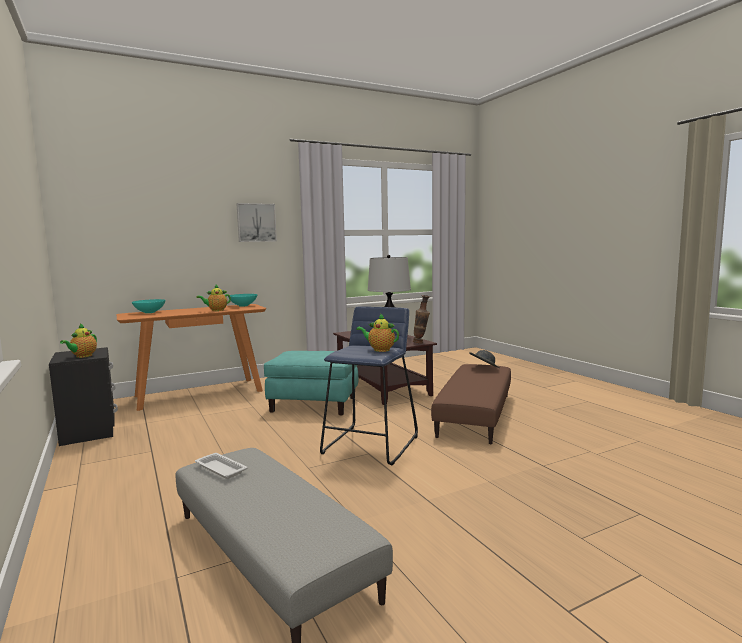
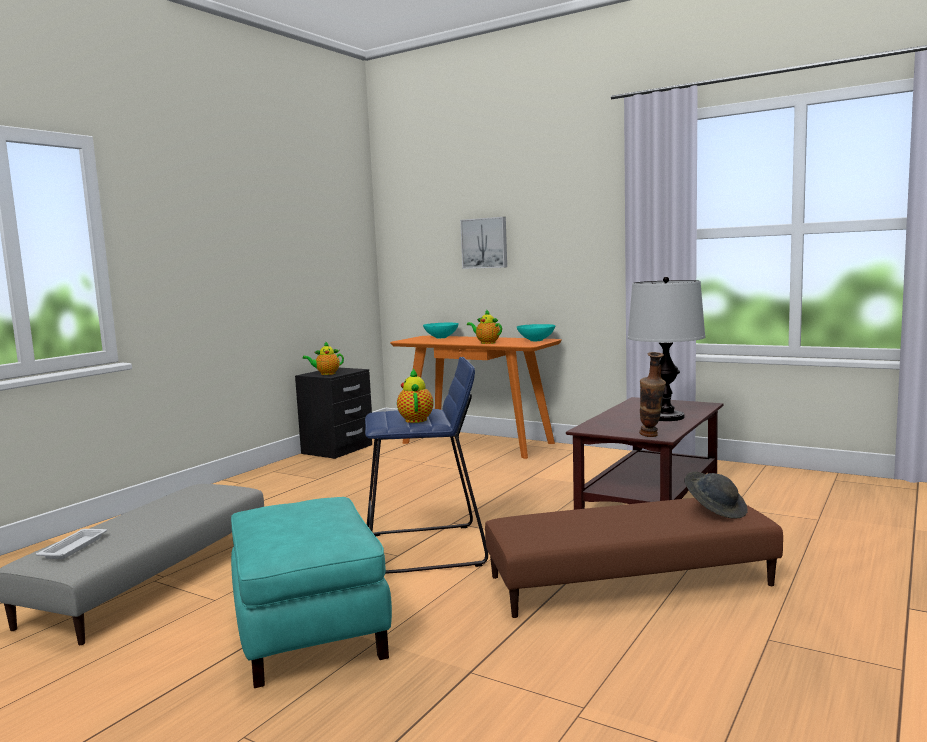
camera: 60 degrees right, 0 degrees up
white tray [195,453,248,479] -> white tray moved to [36,529,107,559]
picture [237,203,277,242] -> picture moved to [460,217,507,269]
turquoise ottoman [264,351,358,415] -> turquoise ottoman moved to [231,497,392,688]

